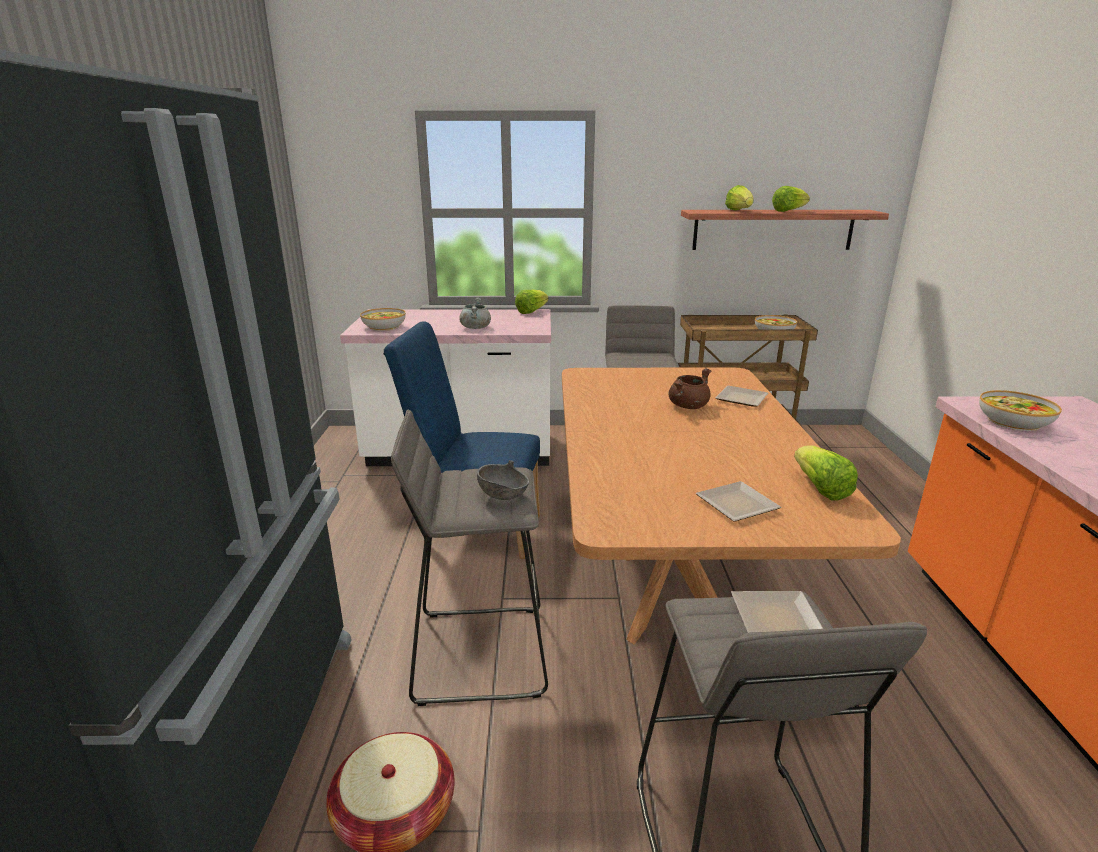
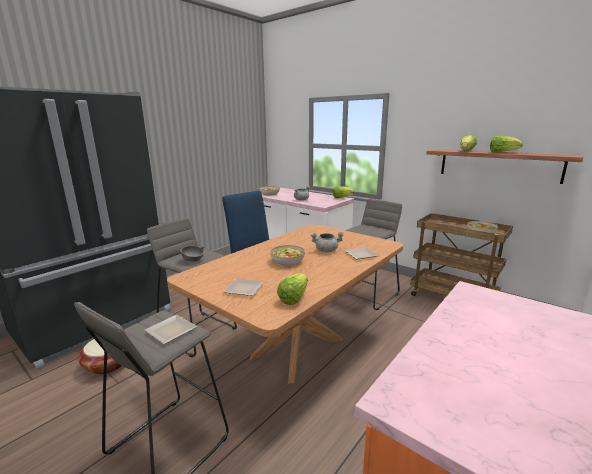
camera: 40 degrees right, 5 degrees down
brown cooking pot [668,368,711,409] -> grey cooking pot [311,232,344,252]
bowl [979,390,1062,431] -> bowl moved to [270,245,305,266]

